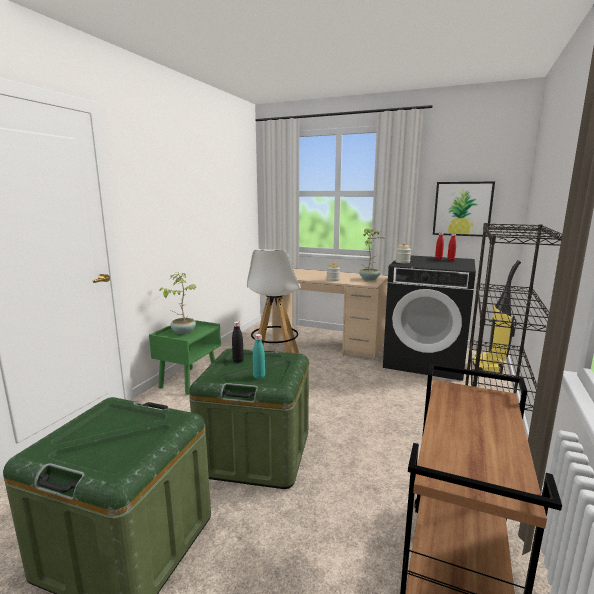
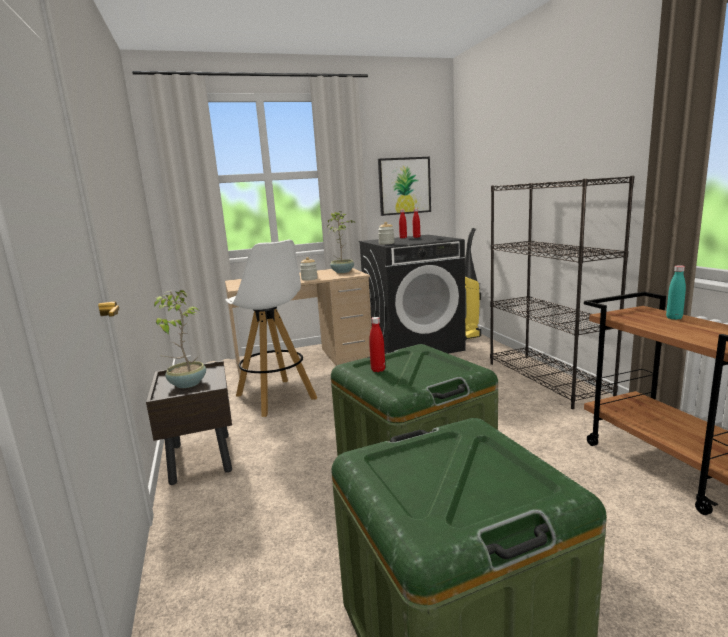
camera: 40 degrees left, 0 degrees up
green nightstand [149,320,221,395] -> brown nightstand [146,361,232,485]
black bottle [232,321,244,363] -> red bottle [369,317,385,372]
turquoise bottle [253,334,265,379] -> turquoise bottle moved to [666,265,686,320]

